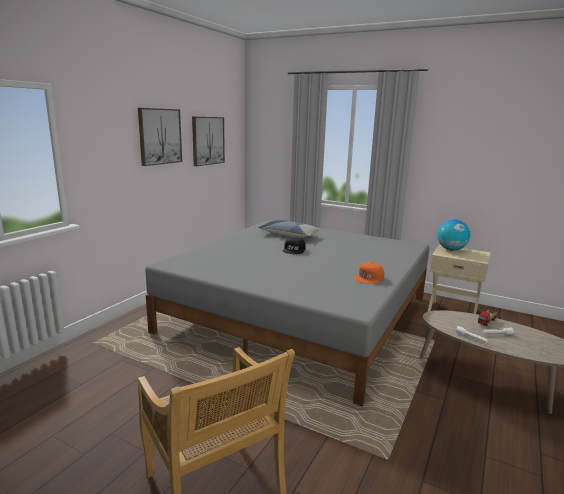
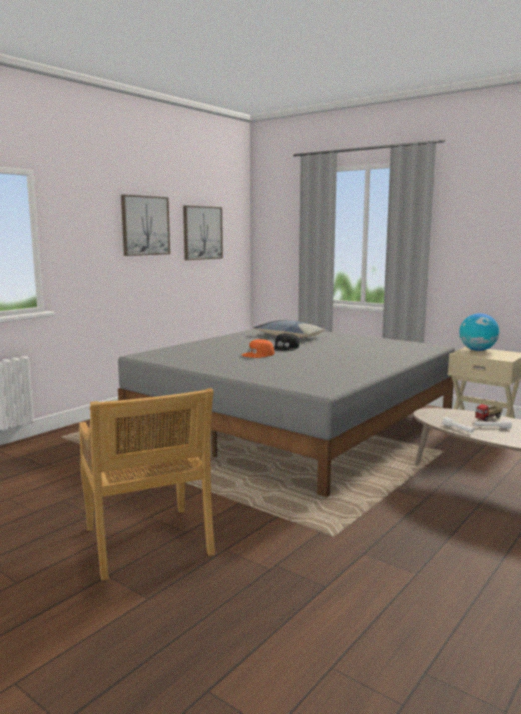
camera: 10 degrees right, 5 degrees down
orange cap [354,262,384,284] -> orange cap moved to [242,339,274,358]

